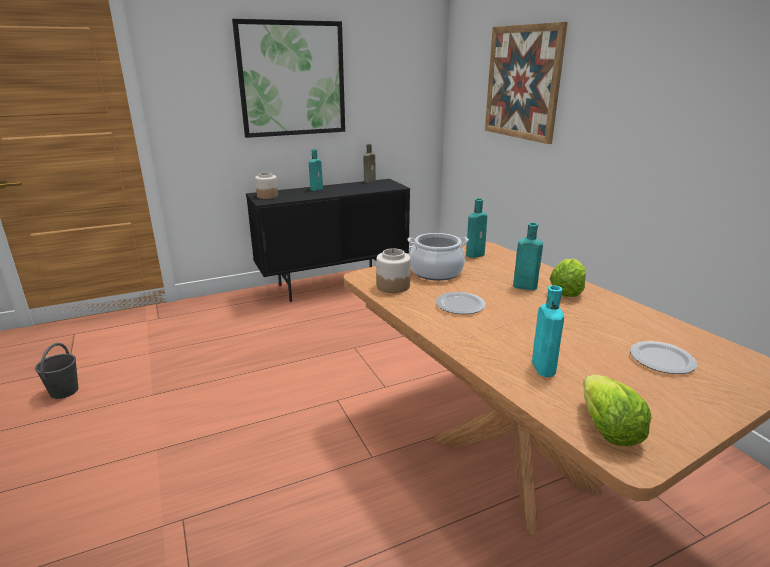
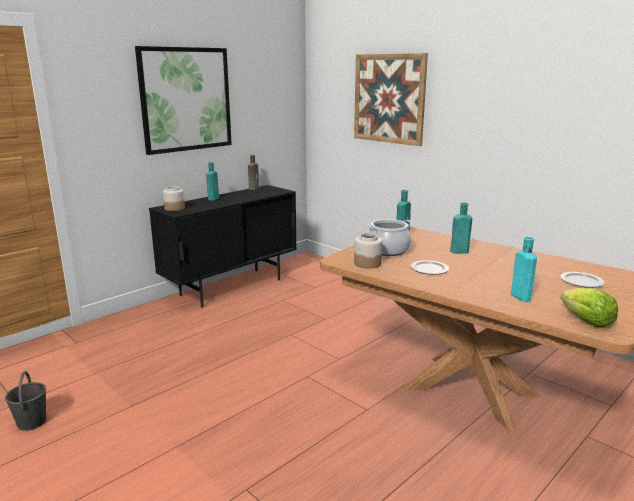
camera: 20 degrees left, 5 degrees down
lettuce [550,259,586,297] -> none

